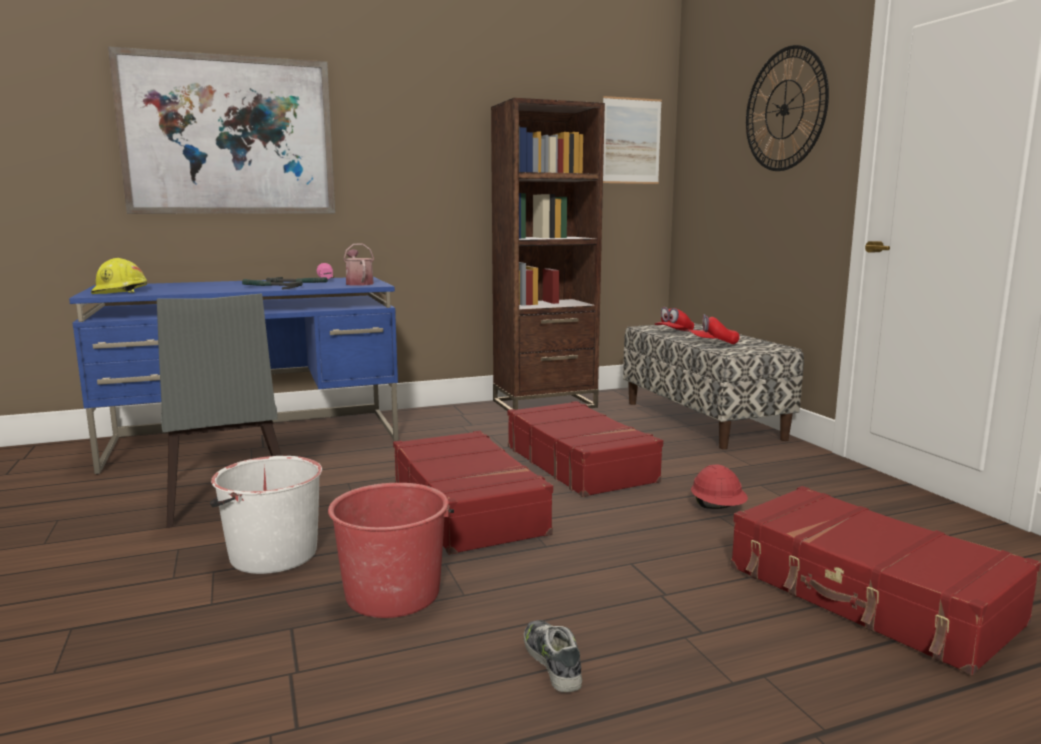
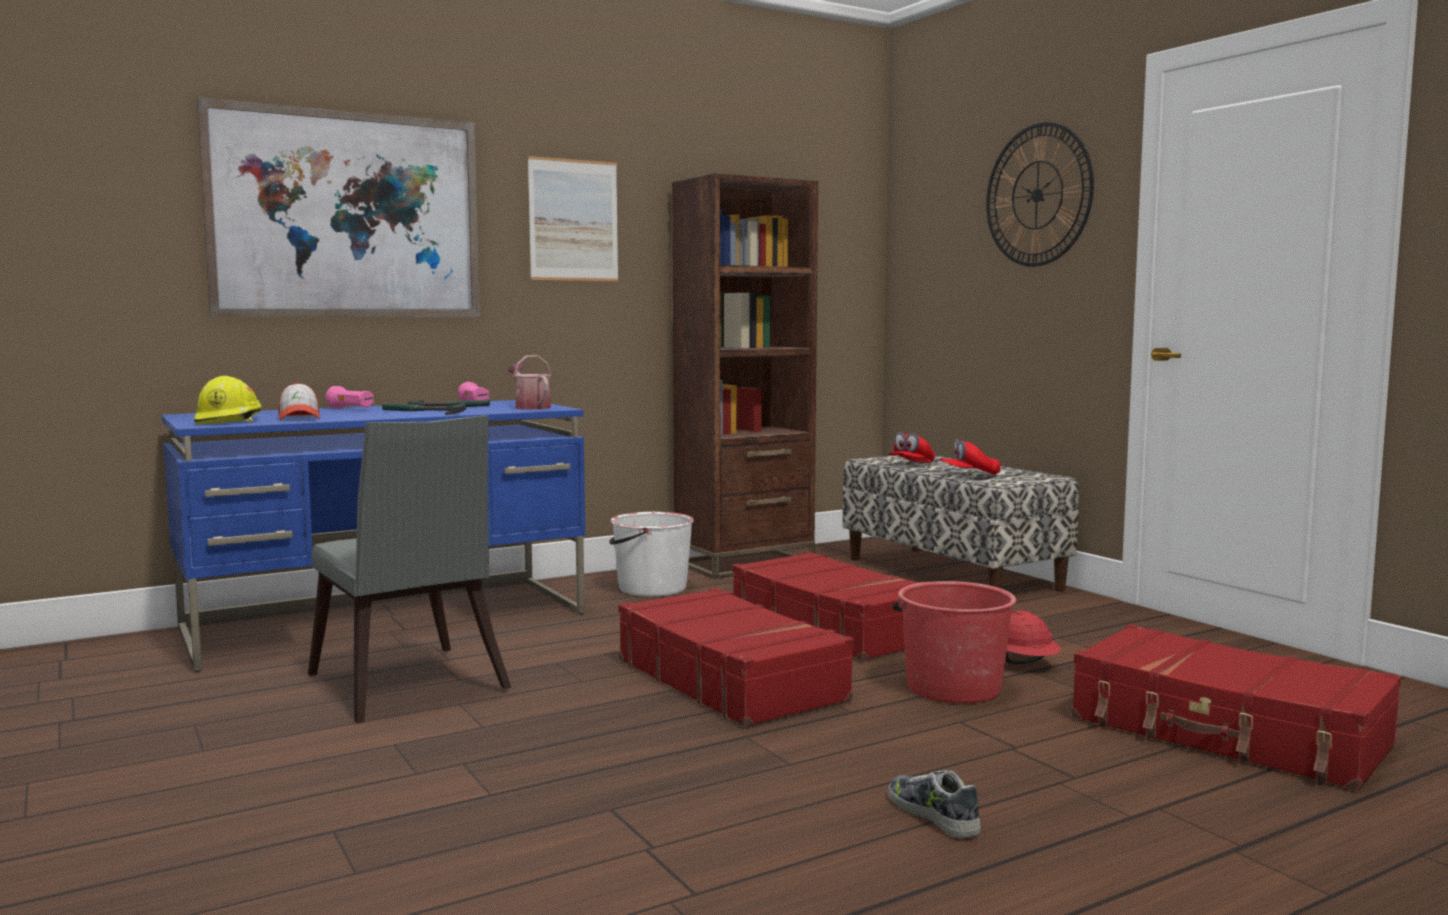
camera: 10 degrees left, 5 degrees down
white bucket [210,456,322,574] -> white bucket moved to [609,512,694,596]
red bucket [327,483,454,618] -> red bucket moved to [892,581,1016,704]
picture [603,96,662,184] -> picture moved to [528,156,618,281]
none -> cap [278,383,320,420]
none -> pink flashlight [326,386,374,408]

